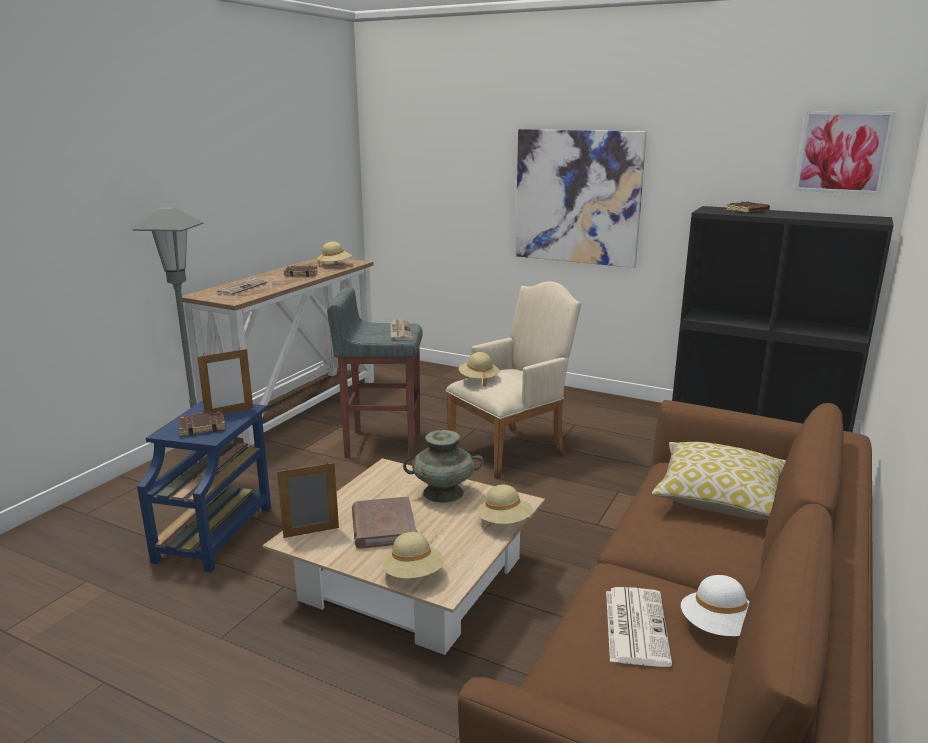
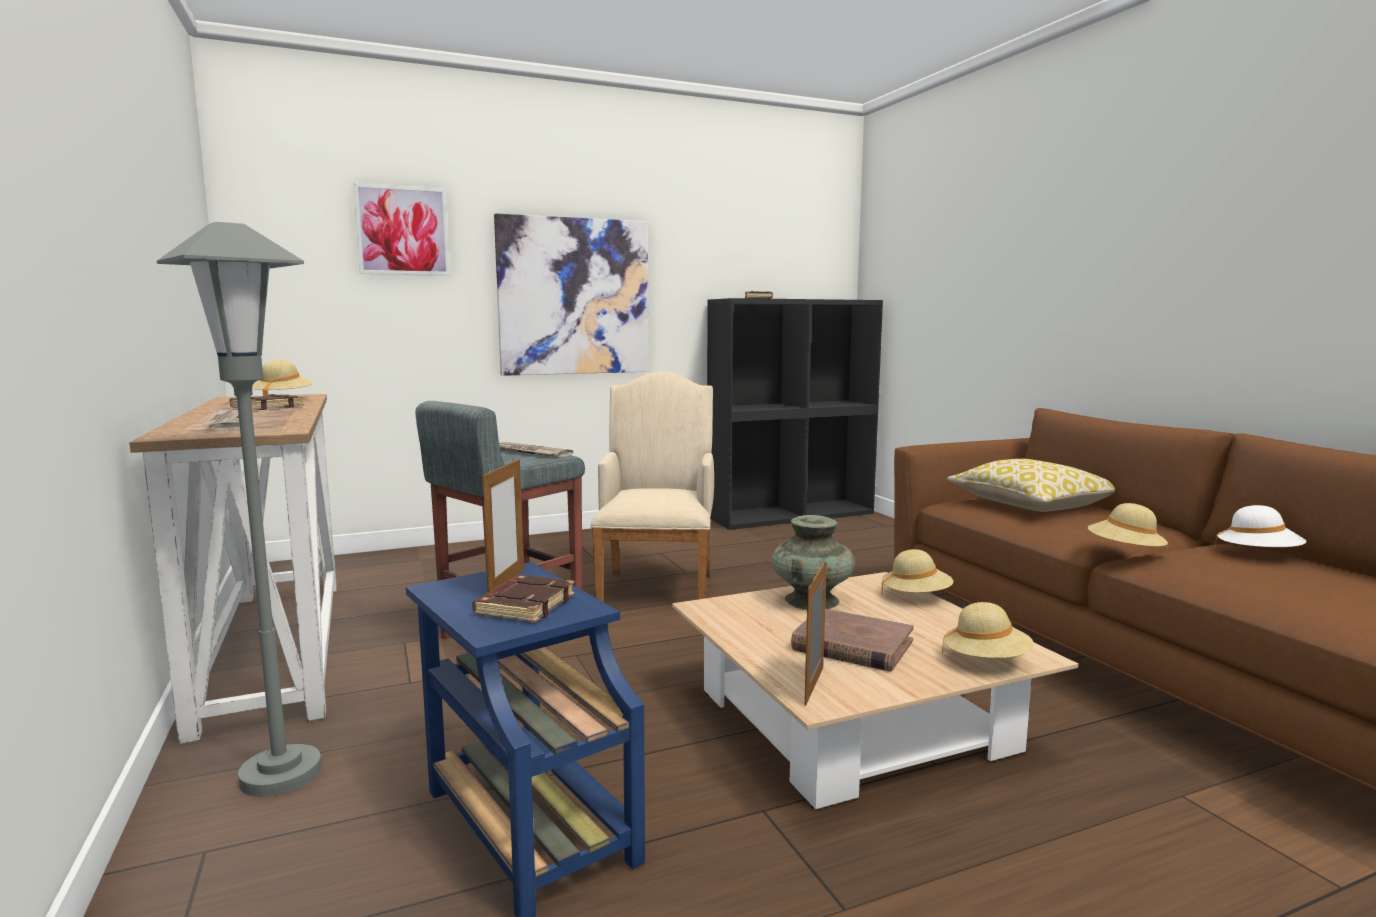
camera: 50 degrees left, 10 degrees down
beige hat [459,352,500,387] -> beige hat moved to [1088,503,1168,555]
newspaper [606,587,672,667] -> none
picture [794,111,895,195] -> picture moved to [353,183,450,276]

